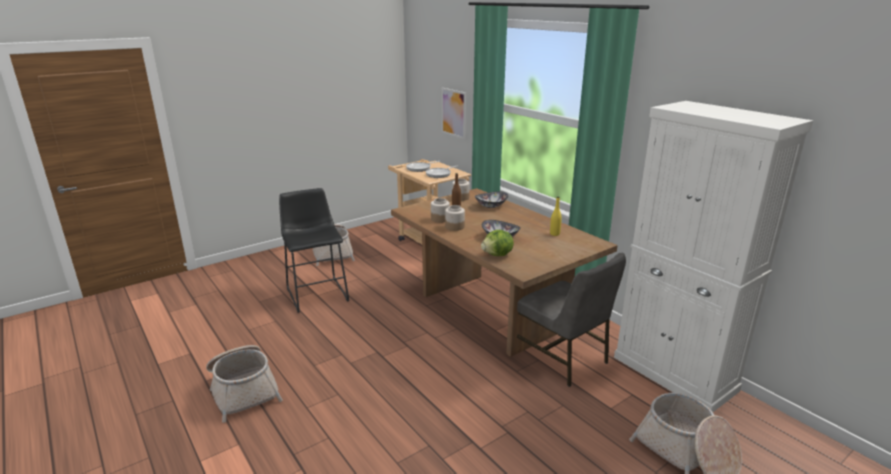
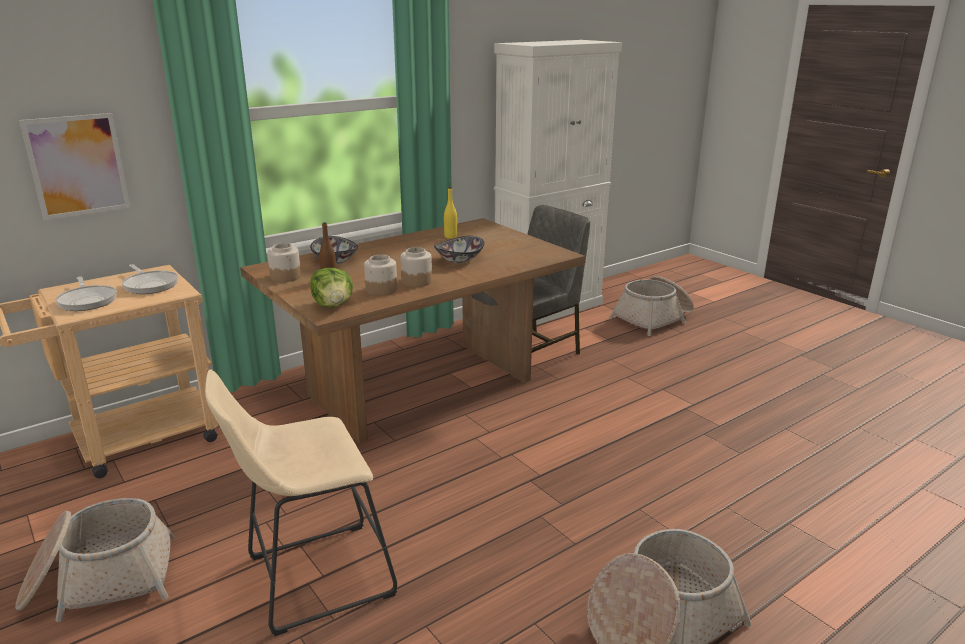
camera: 90 degrees left, 0 degrees up
black stool [279,188,349,313] -> beige stool [205,369,397,636]
lettuce [481,230,514,256] -> lettuce moved to [310,268,353,308]

